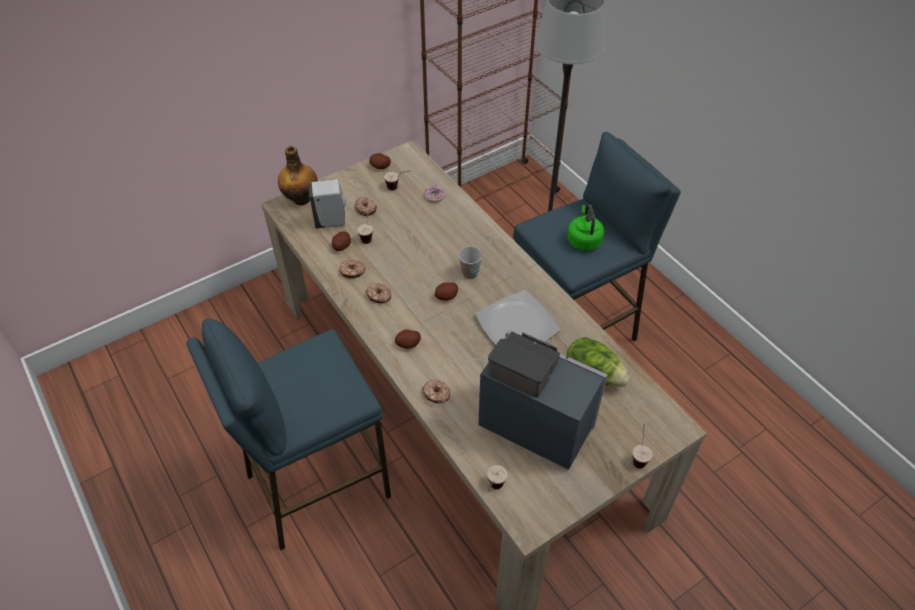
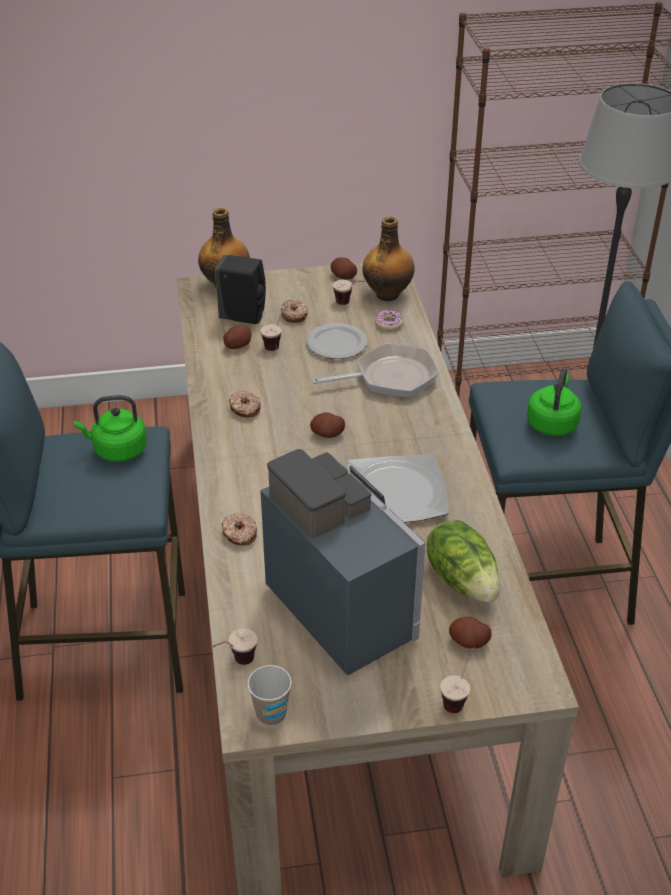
camera: 25 degrees right, 10 degrees down
white soap dispenser [308,179,346,229] -> black soap dispenser [215,255,266,324]
donut [339,260,366,279] -> none
potato [395,329,421,349] -> potato moved to [449,616,492,649]
cup [459,246,482,279] -> cup moved to [247,665,292,726]
none -> green kettle [74,395,147,462]
none -> plate [306,323,367,359]
none -> frying pan [312,343,439,398]
none -> bottle [362,217,415,301]

